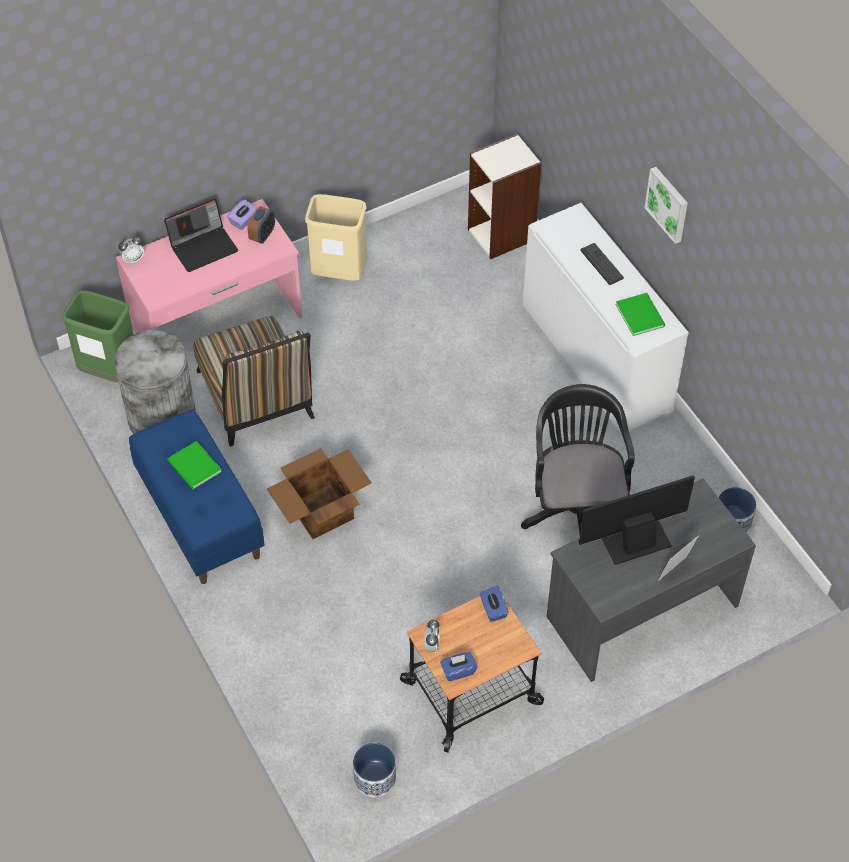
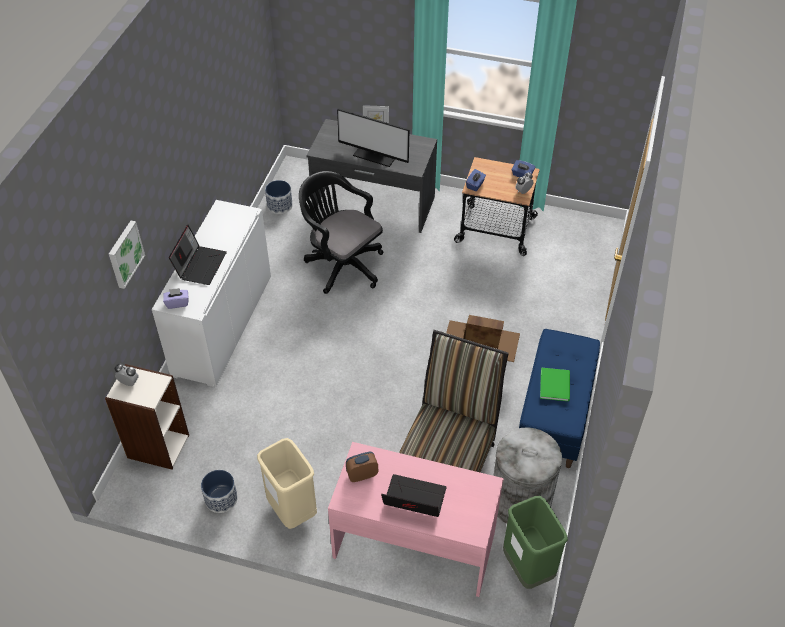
camera: 135 degrees left, 5 degrees down
alarm clock [118,236,144,264] -> alarm clock moved to [115,363,139,386]
purple tissue box [227,199,257,230] -> purple tissue box moved to [163,288,189,309]
planter [353,743,396,797] -> planter moved to [201,470,238,513]
black office chair [521,384,635,533] -> black office chair turned 90 degrees clockwise [299,171,383,294]
keyboard [580,243,624,285] -> laptop [169,225,227,285]
green book [615,293,665,336] -> none
picture [644,167,688,244] -> picture moved to [109,221,145,289]

